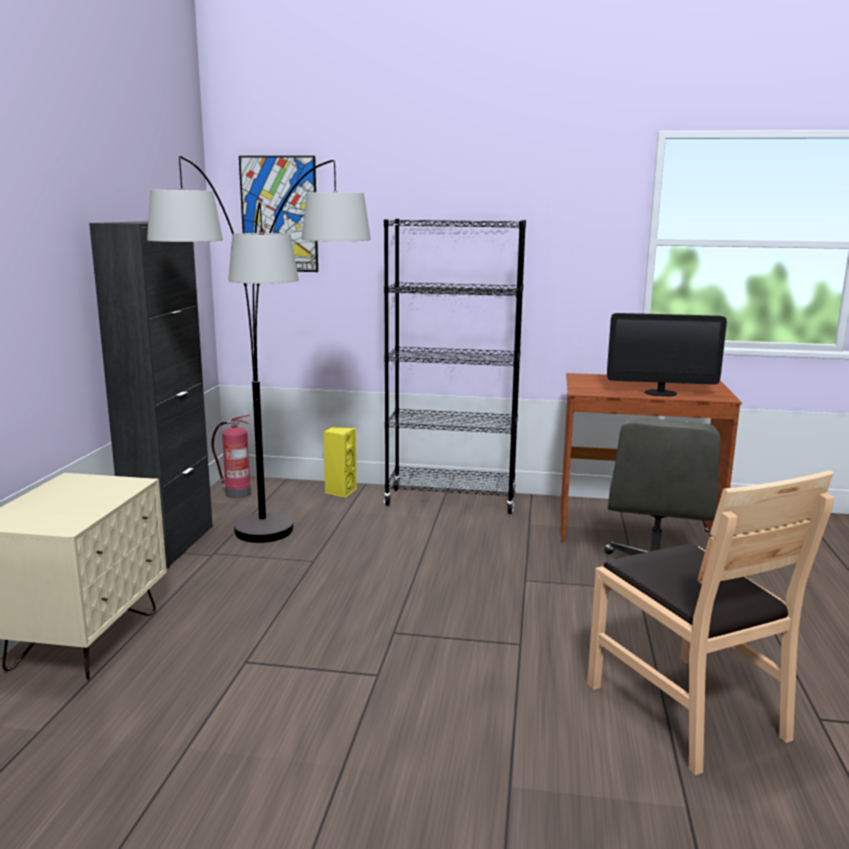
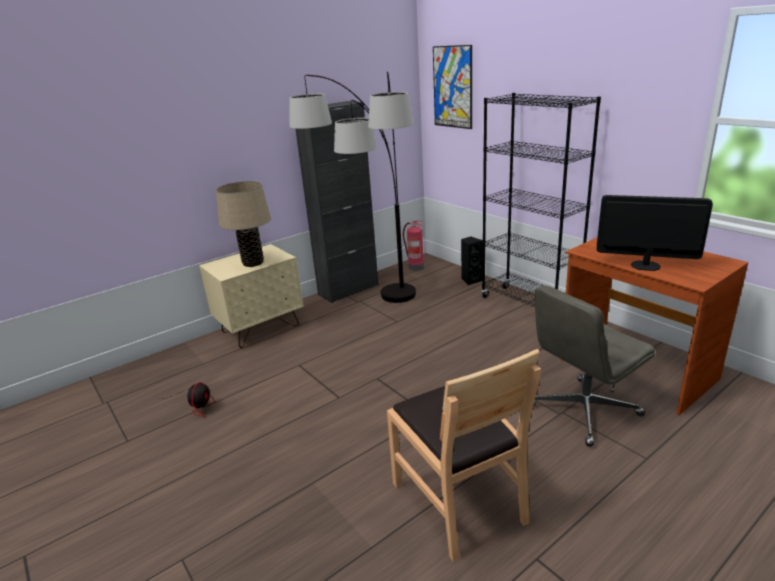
camera: 45 degrees right, 10 degrees up
yellow speaker [323,427,357,498] -> black speaker [461,237,483,285]
brown chair [587,470,834,775] -> brown chair turned 45 degrees counterclockwise [387,349,541,562]
monitor [607,313,727,397] -> monitor turned 150 degrees clockwise [597,195,713,271]
none -> fan [158,382,215,417]
none -> beige table lamp [216,181,271,267]

